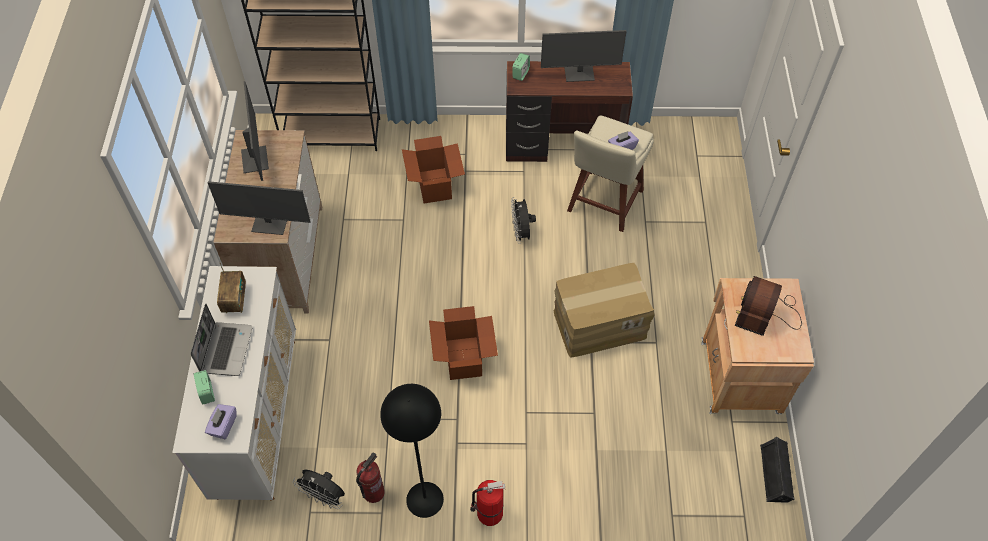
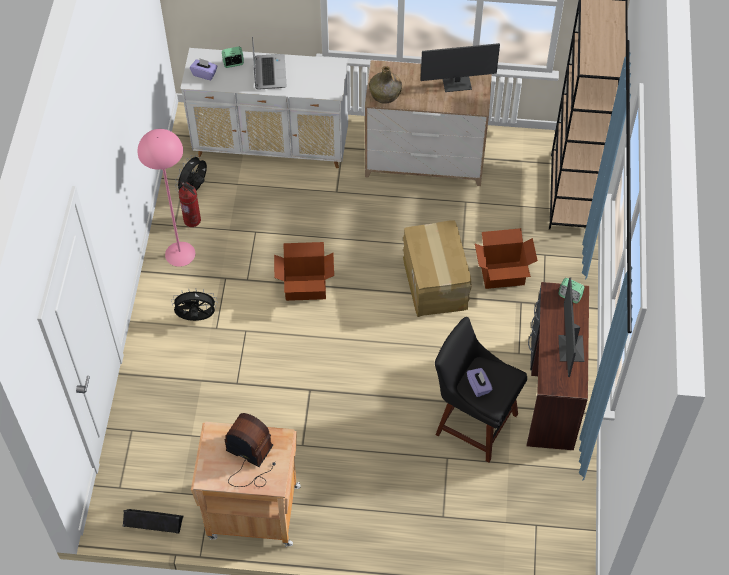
camera: 95 degrees right, 0 degrees up
laptop [190,303,253,376] -> laptop turned 105 degrees counterclockwise [252,36,287,90]
monitor [208,181,311,235] -> green bottle [369,66,402,104]
radio [217,262,246,313] -> none
black floor lamp [380,384,444,518] -> pink floor lamp [138,129,195,267]
fire extinguisher [470,480,505,526] -> none
black fan [511,197,536,244] -> black fan moved to [171,289,218,321]
cardboard box [554,263,655,358] -> cardboard box moved to [403,220,472,317]
beige stool [567,115,654,232] -> black stool [435,317,527,463]

